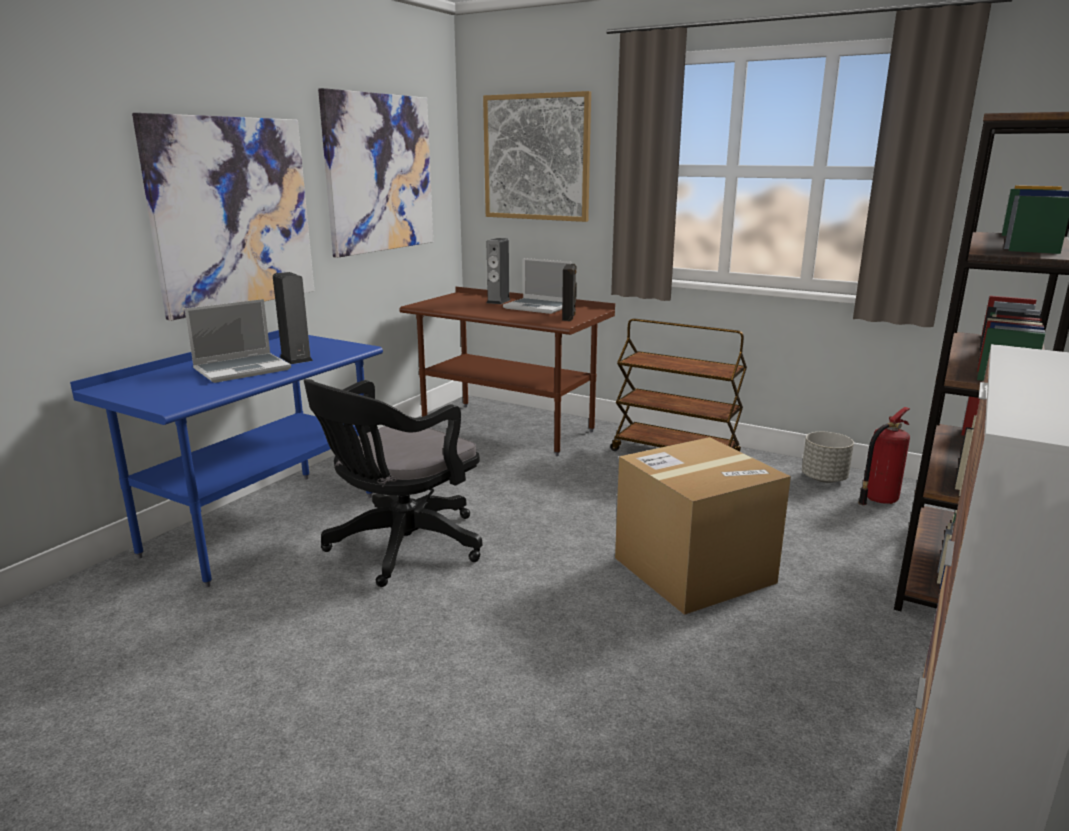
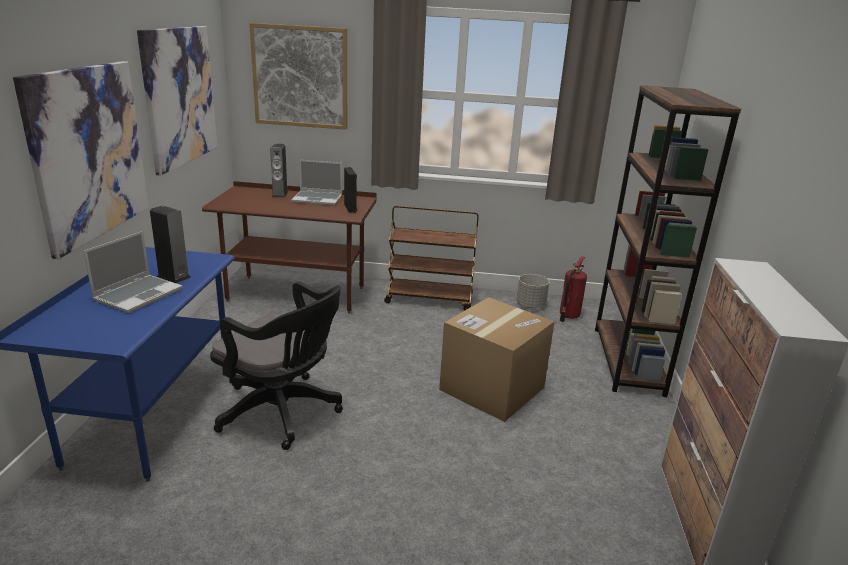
camera: 25 degrees left, 5 degrees up
black office chair [304,379,482,587] -> black office chair turned 75 degrees counterclockwise [210,282,343,450]

